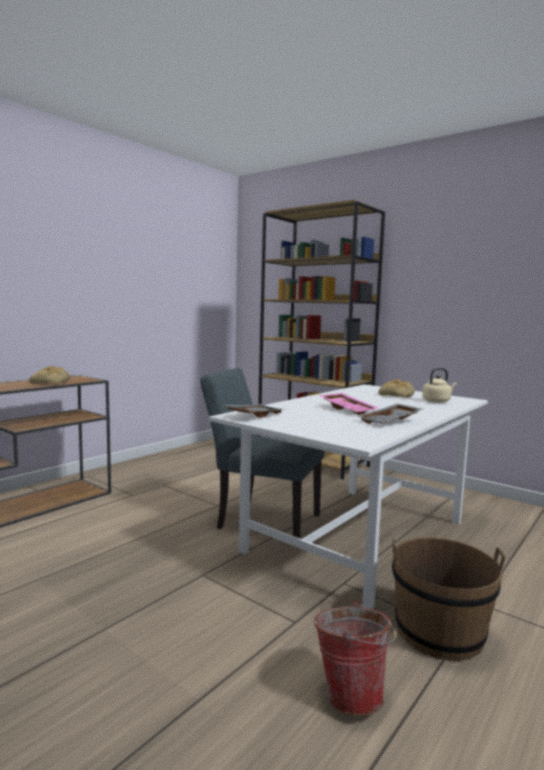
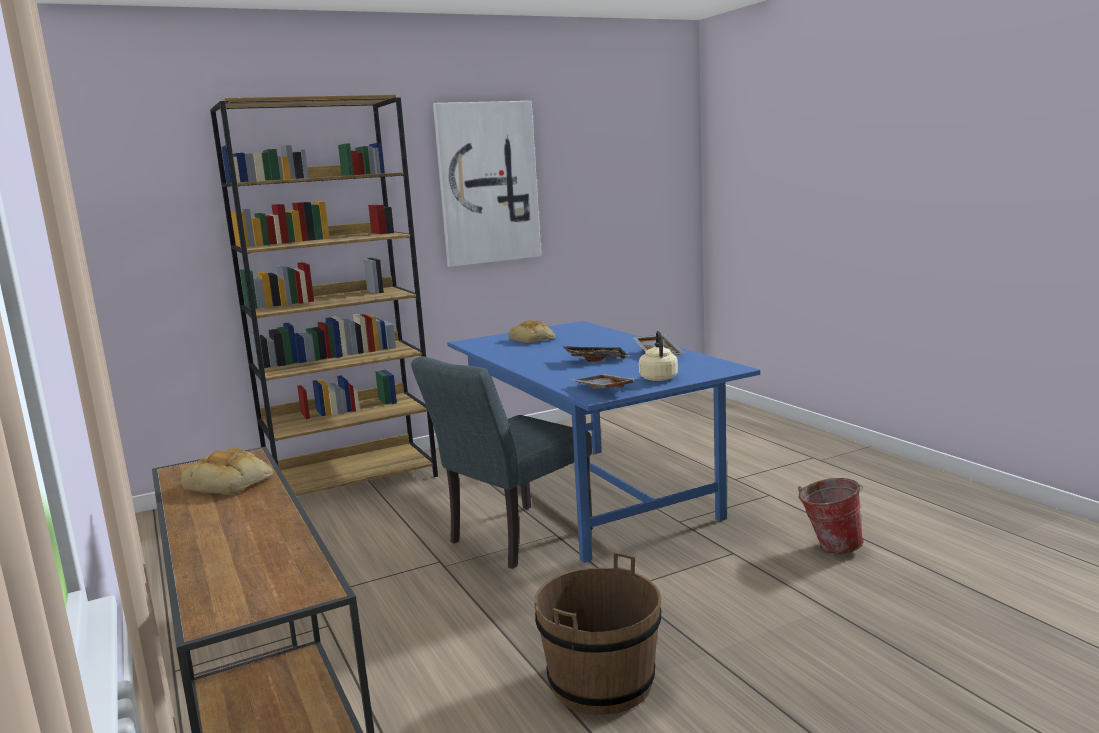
camera: 65 degrees left, 5 degrees up
white dining table [209,384,488,609] -> blue dining table [447,321,760,563]
pink tray [319,393,378,415] -> black tray [563,346,629,362]
brown bucket [392,537,505,661] -> brown bucket moved to [534,552,661,715]
beige kettle [422,368,457,403] -> beige kettle moved to [639,331,678,381]
none -> picture [433,101,541,267]

